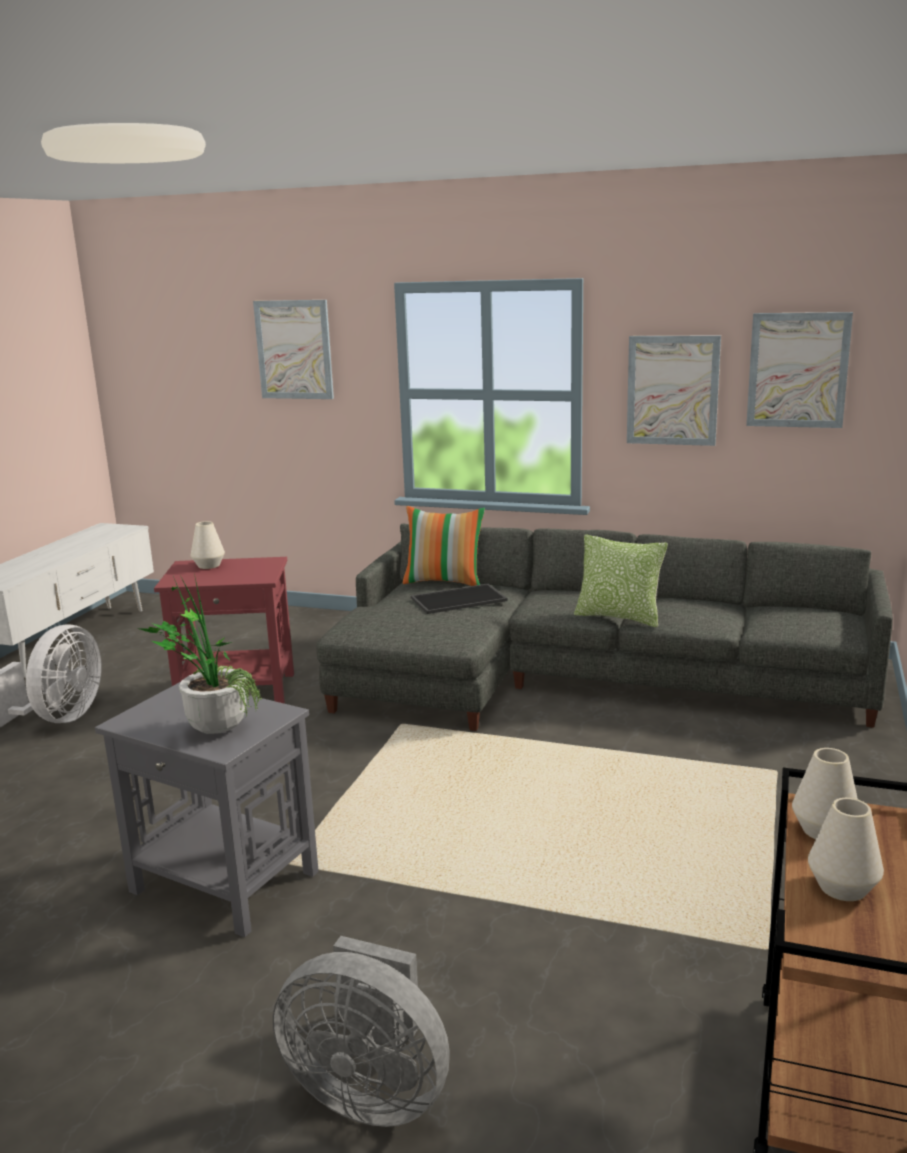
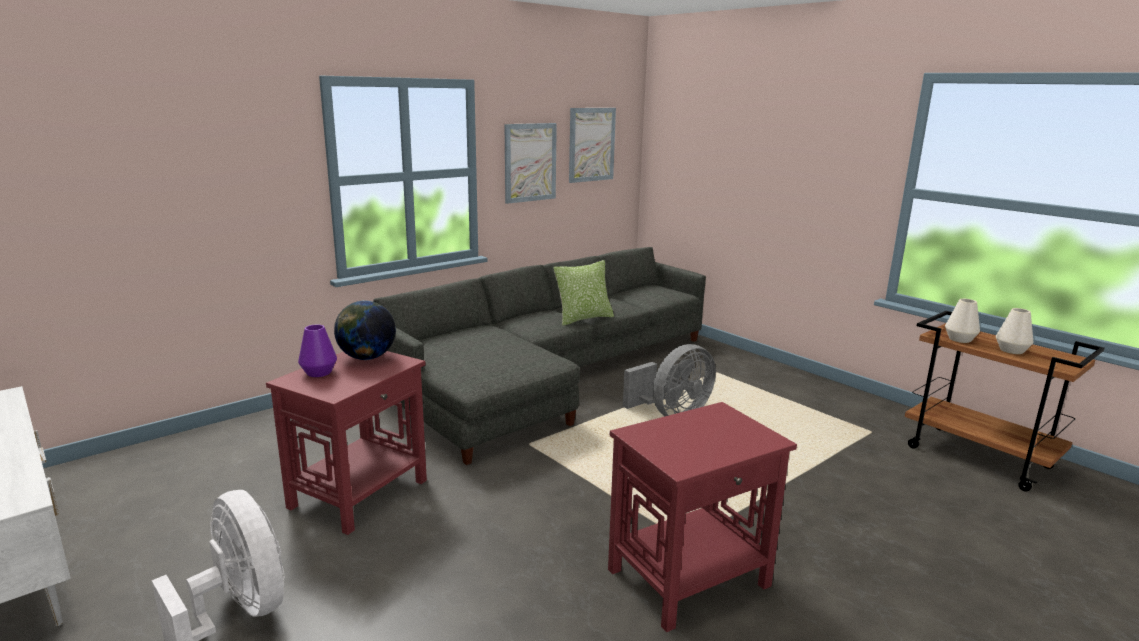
camera: 60 degrees left, 0 degrees up
grey side table [95,682,319,937] -> red side table [608,402,797,632]
potted plant [136,576,262,734] -> none
white vase [191,521,225,569] -> purple vase [298,324,337,377]
picture [253,300,334,399] -> none
grey fan [273,936,450,1127] -> grey fan moved to [623,344,716,416]
pillow [403,506,485,586] -> none
tray [411,584,508,614] -> none
none -> globe [334,300,396,360]

